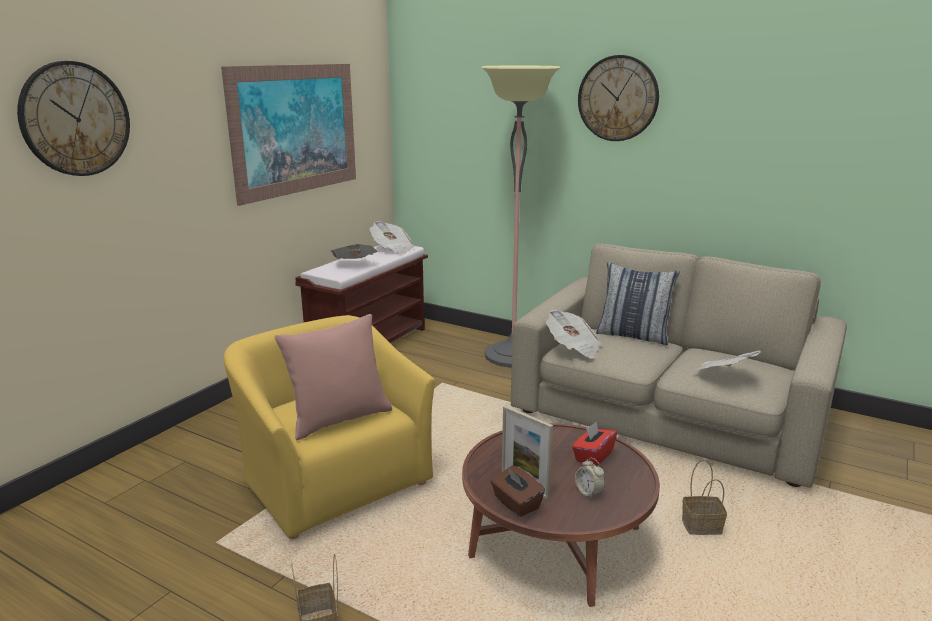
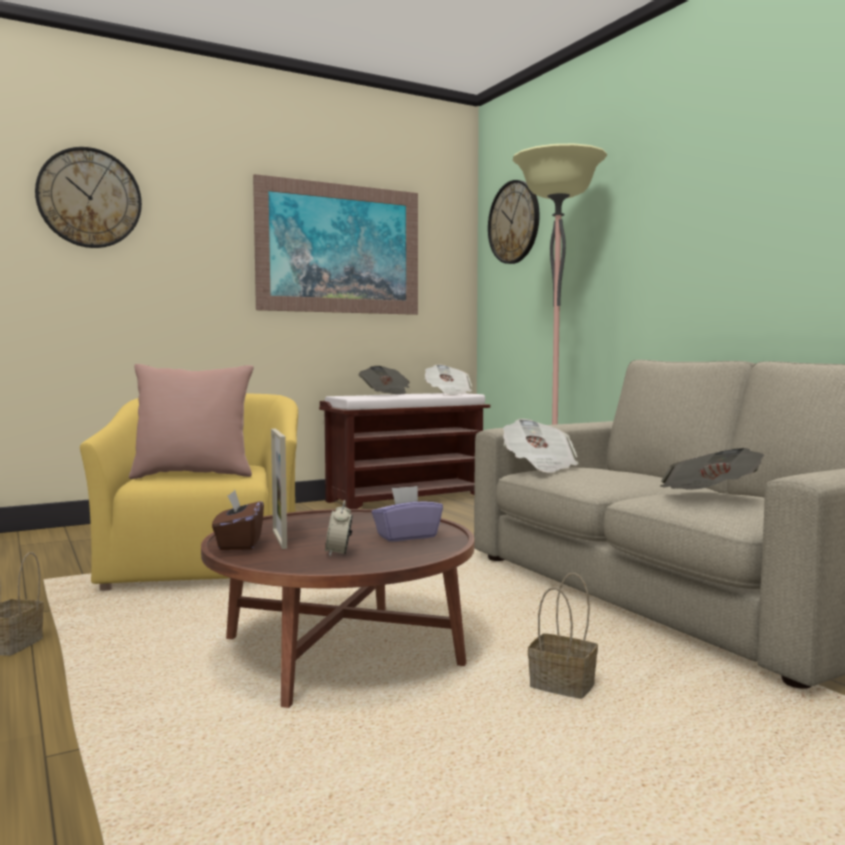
camera: 30 degrees right, 15 degrees down
red tissue box [572,421,617,466] -> purple tissue box [372,486,443,542]
wall clock [578,55,659,141] -> wall clock moved to [488,180,540,264]
pillow [596,262,680,345] -> none

